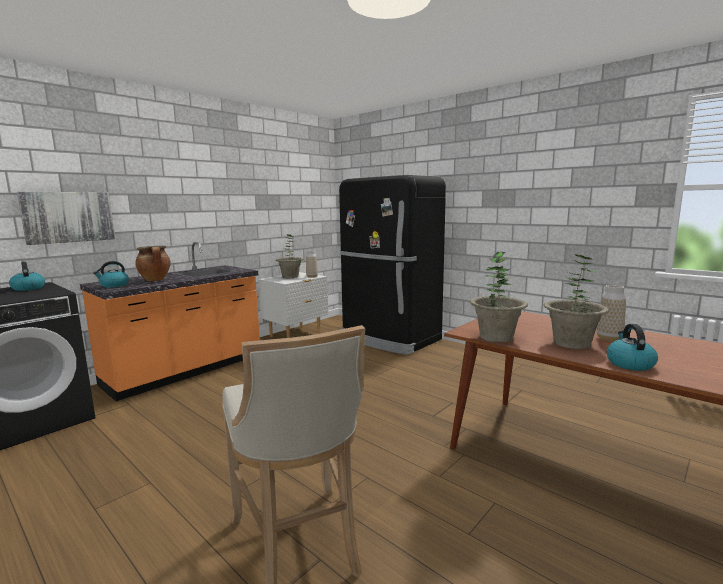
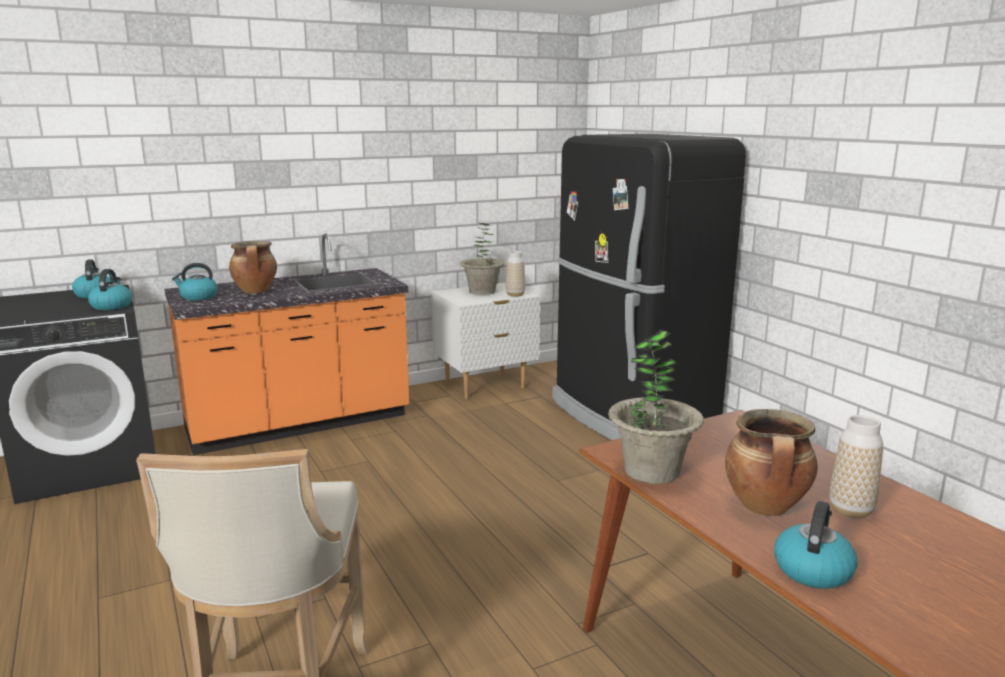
camera: 20 degrees right, 5 degrees up
picture [17,192,115,245] -> none
potted plant [544,254,609,349] -> cooking pot [725,409,817,516]
none -> kettle [88,269,132,310]

